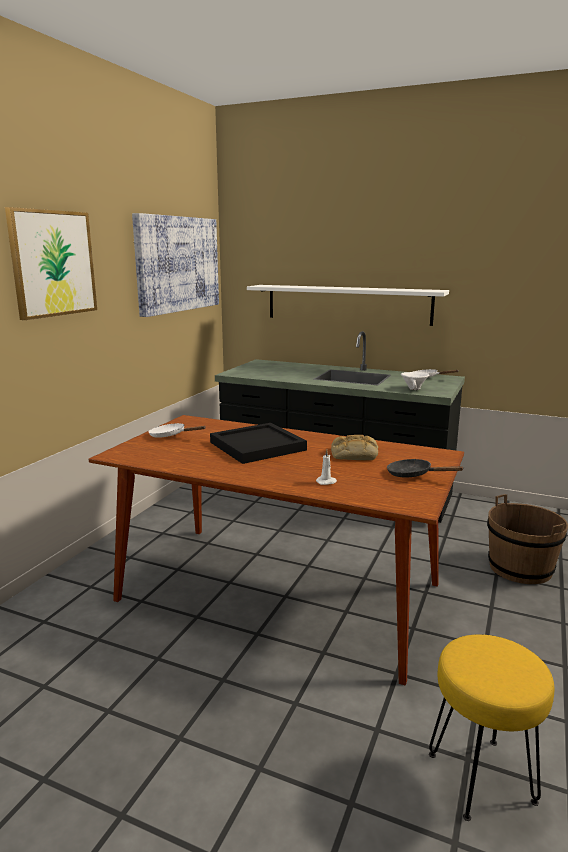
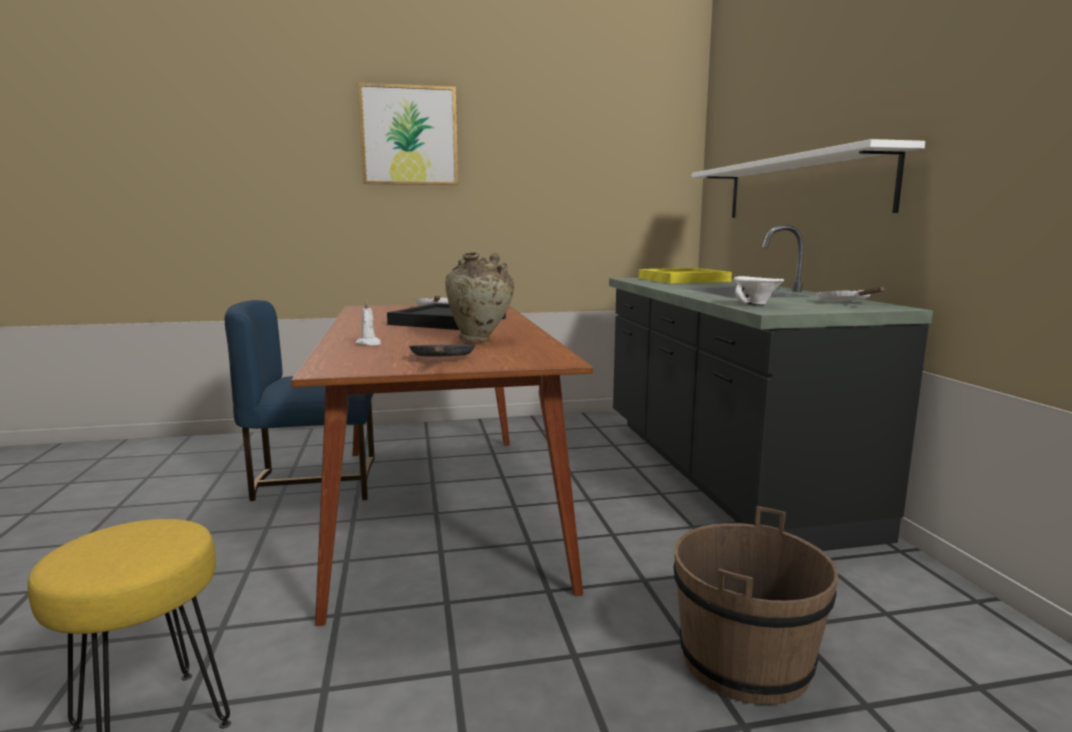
camera: 55 degrees right, 5 degrees down
picture [132,213,219,317] -> none
bread [331,435,378,460] -> beige vase [445,252,515,342]
none -> blue chair [225,300,375,501]
none -> yellow tray [639,268,732,283]

